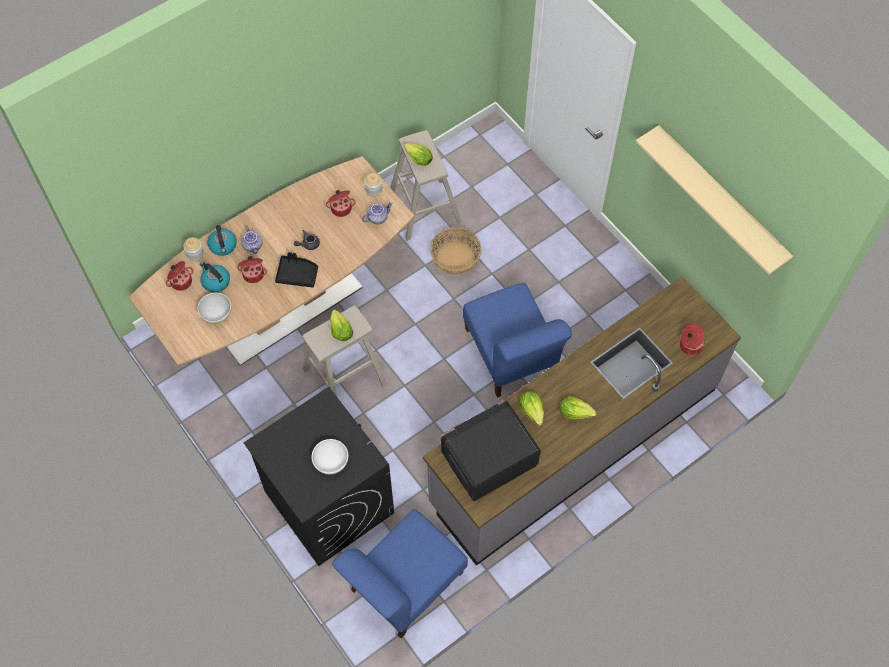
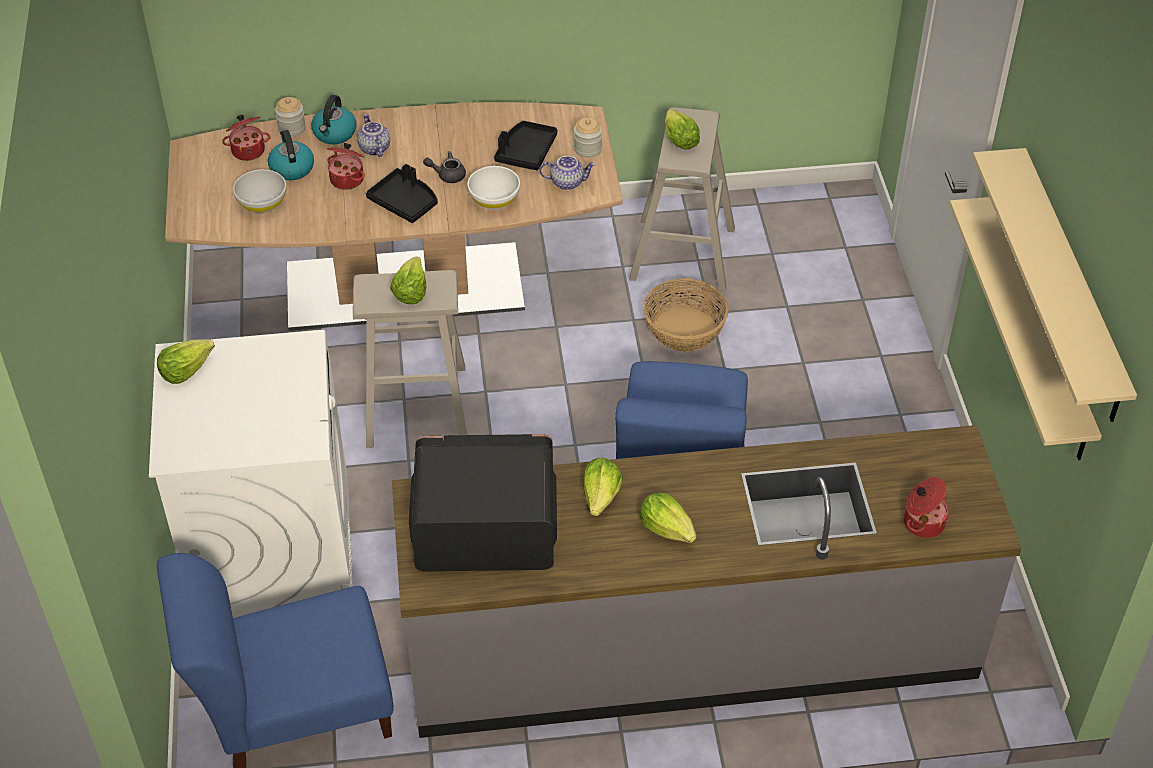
camera: 30 degrees right, 15 degrees down
teapot [241,225,262,254] -> teapot turned 150 degrees clockwise [357,114,390,157]
black washing machine [244,387,394,566] -> white washing machine [149,330,353,618]
white bowl [311,439,348,474] -> white bowl moved to [467,166,520,209]
cooking pot [326,190,356,217] -> black tray [494,121,557,170]
none -> lettuce [157,339,215,384]
none -> beige shelf [949,197,1102,460]

